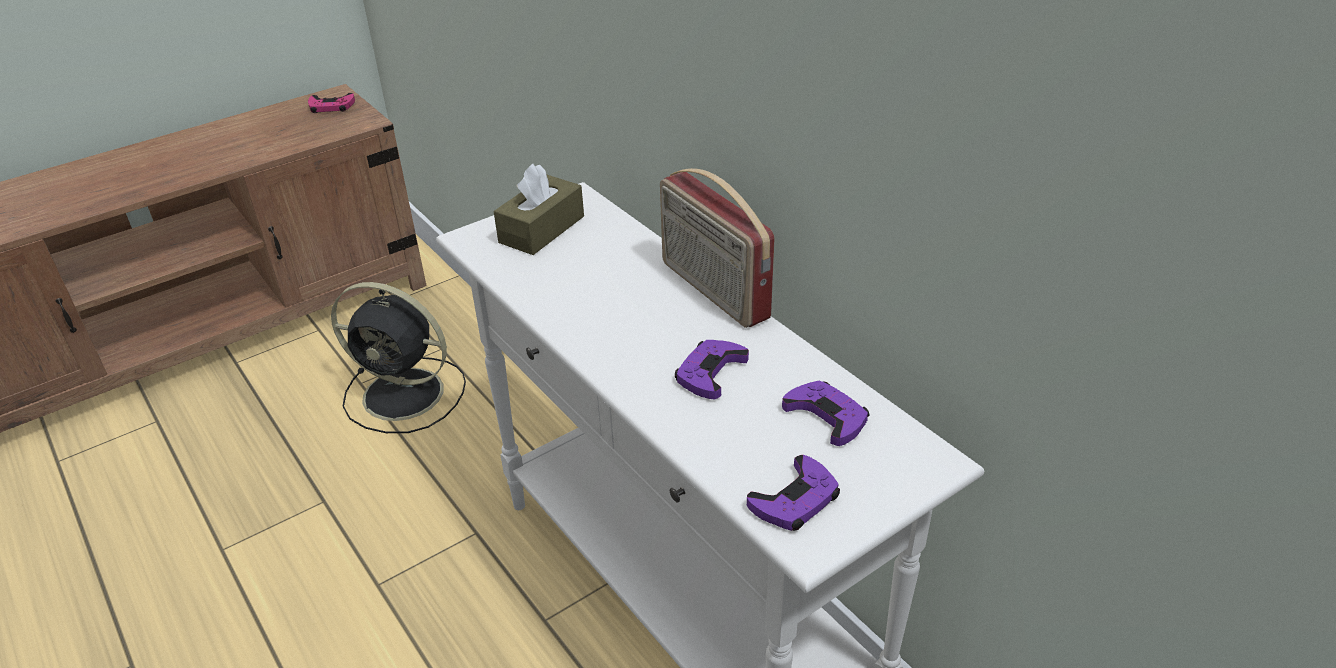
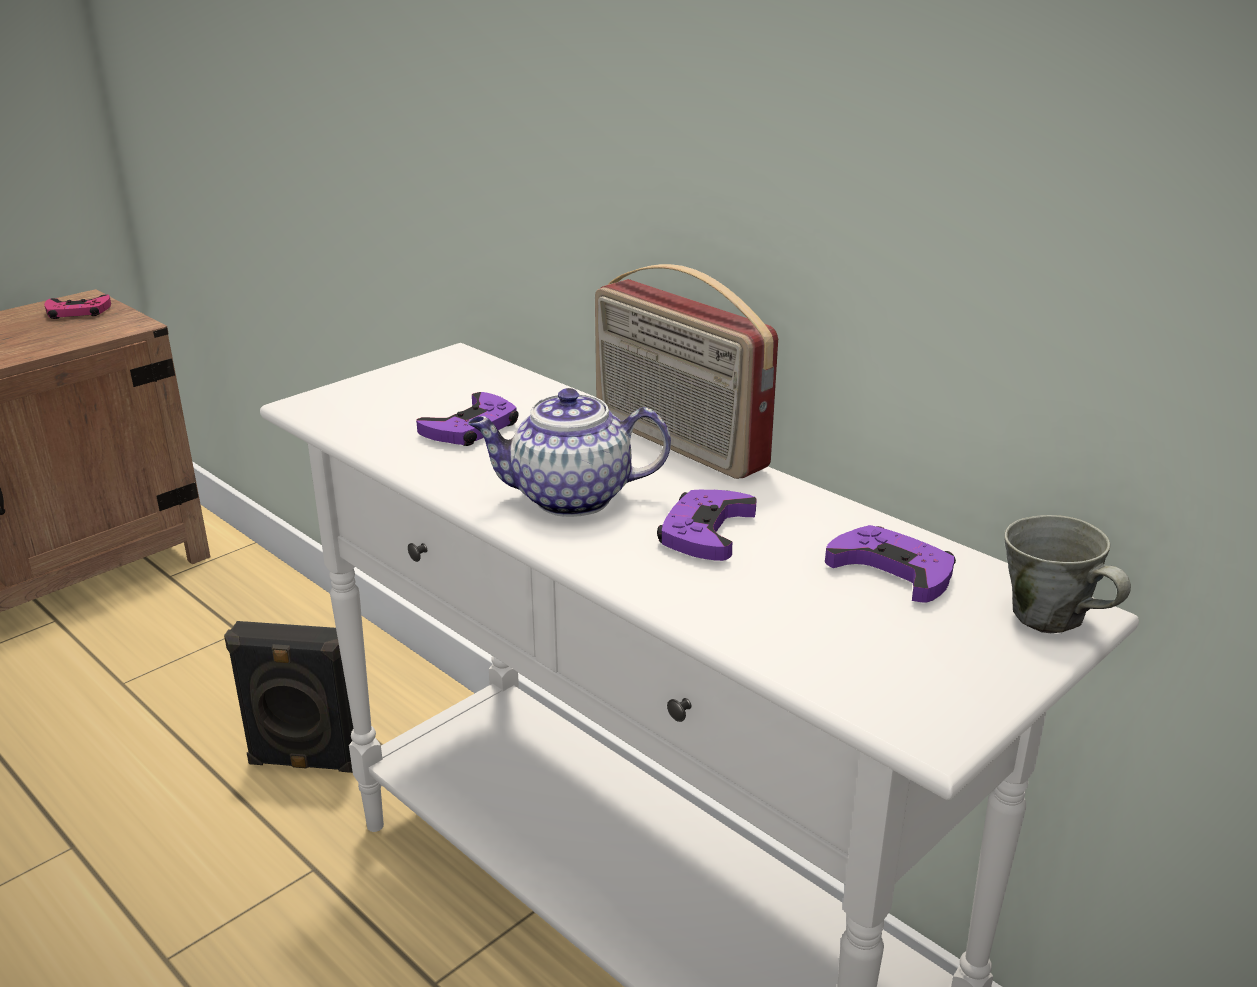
camera: 10 degrees left, 10 degrees down
black fan [331,282,466,433] -> none
brown tissue box [494,164,584,255] -> none
purple game controller [747,455,840,531] -> purple game controller moved to [416,392,518,446]
none -> black speaker [224,621,353,773]
none -> teapot [468,388,671,517]
none -> grey mug [1004,515,1131,633]

